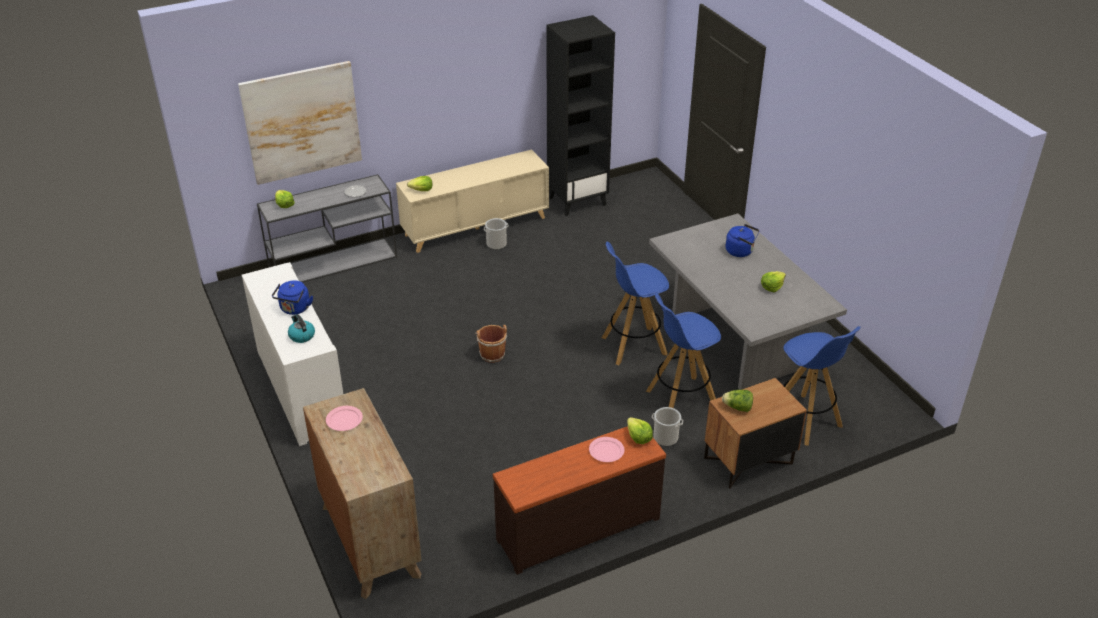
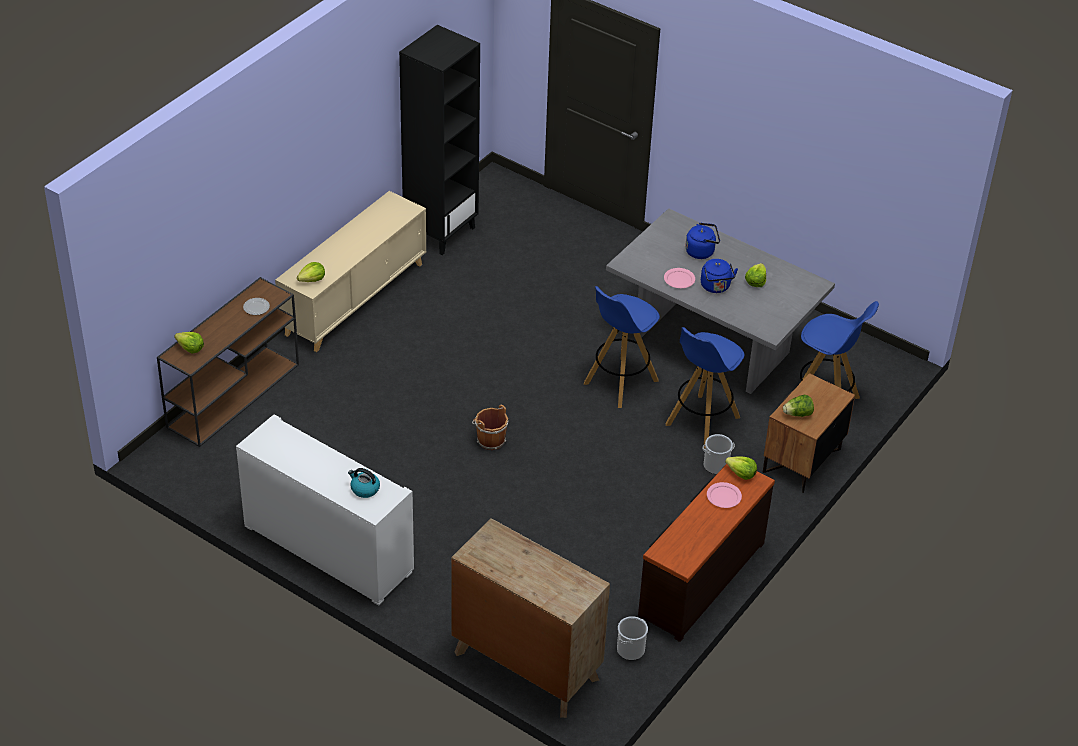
camera: 30 degrees left, 5 degrees up
picture [238,61,362,185] -> none
grey console table [257,174,397,283] -> brown console table [157,277,299,447]
blue kettle [272,280,313,315] -> blue kettle moved to [701,259,738,293]
pink plate [326,406,363,431] -> pink plate moved to [664,268,695,288]
bucket [484,218,508,250] -> bucket moved to [617,616,648,660]

